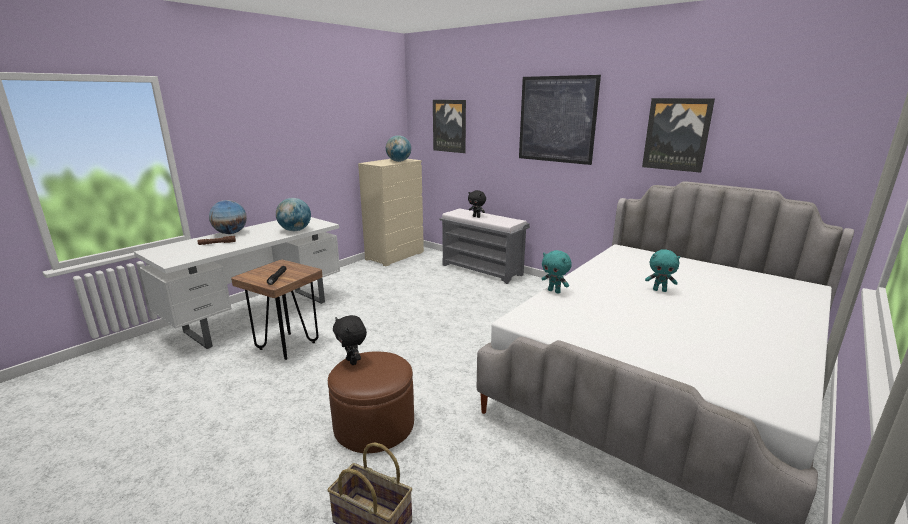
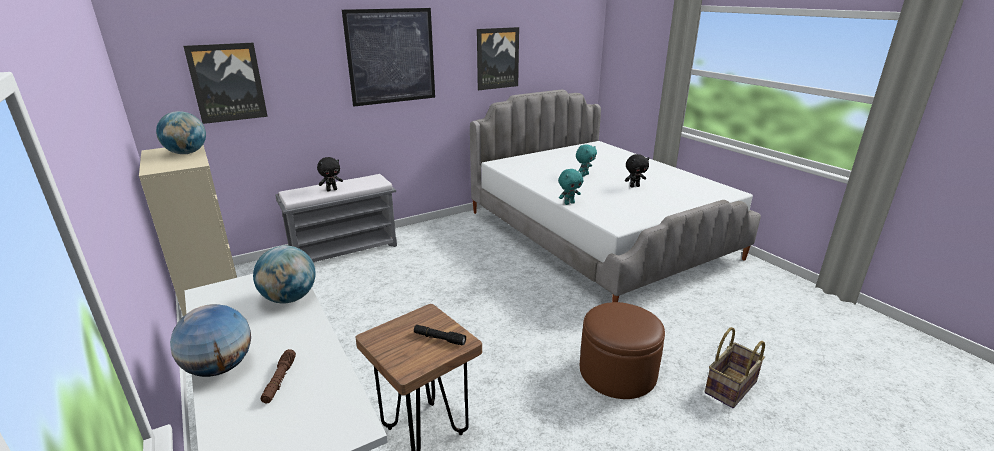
camera: 70 degrees left, 5 degrees up
black plush toy [333,315,367,365] -> black plush toy moved to [625,154,649,188]

